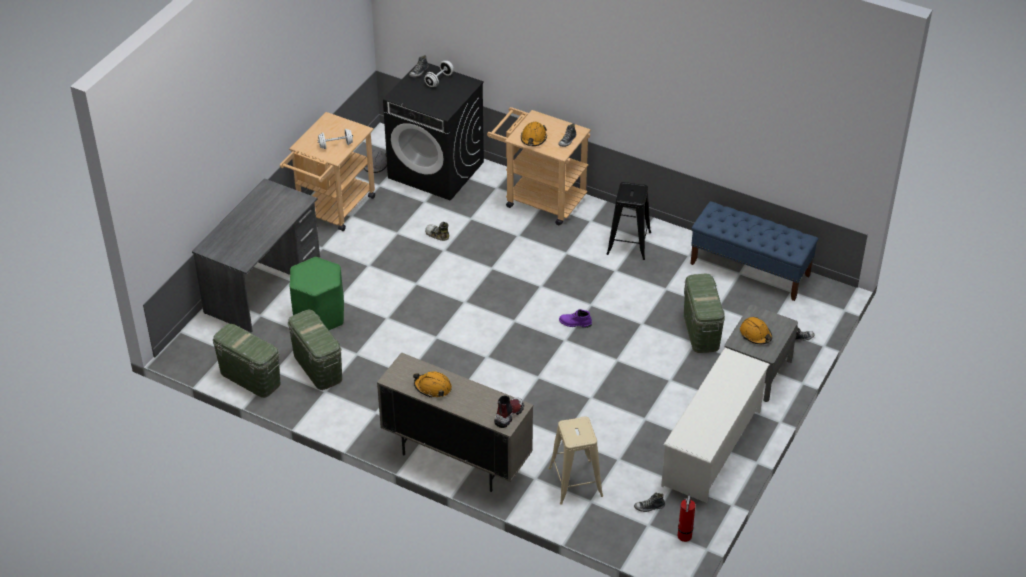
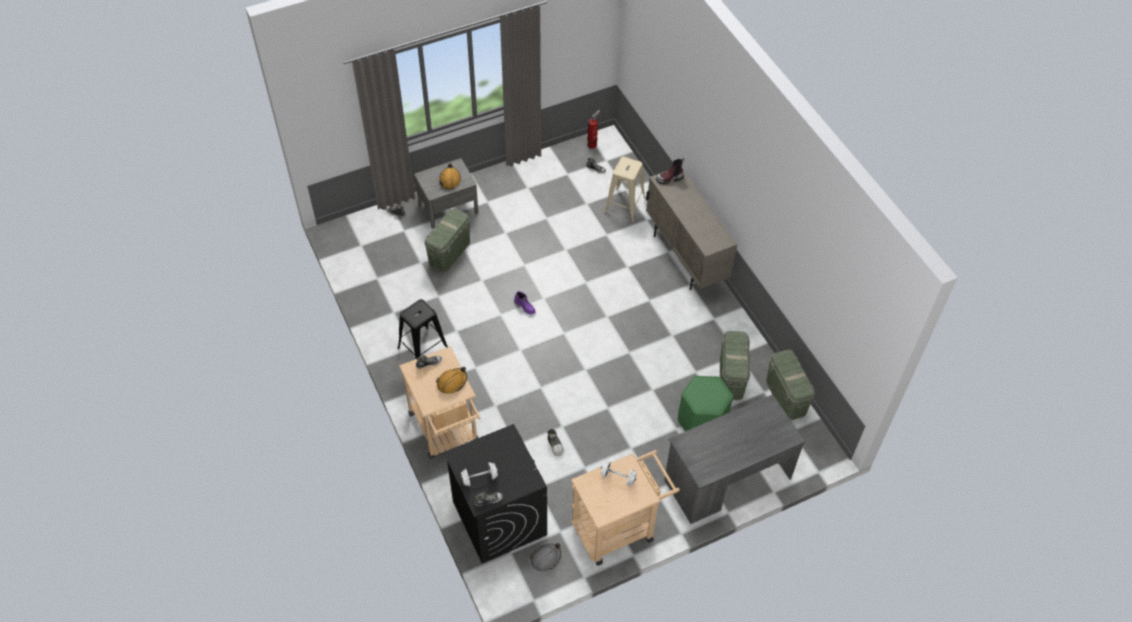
camera: 145 degrees left, 10 degrees up
orange hard hat [413,372,452,398] -> none
white shoe rack [661,348,770,503] -> none
blue bench [691,201,818,301] -> none

